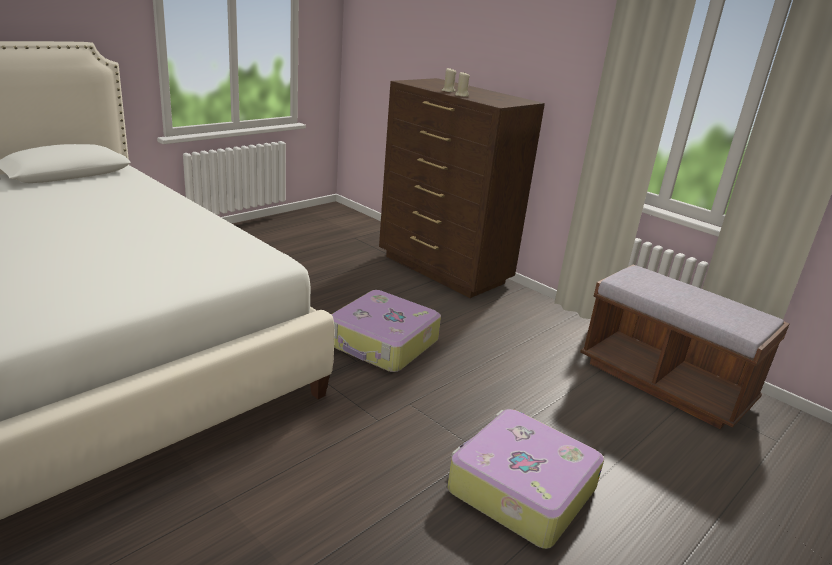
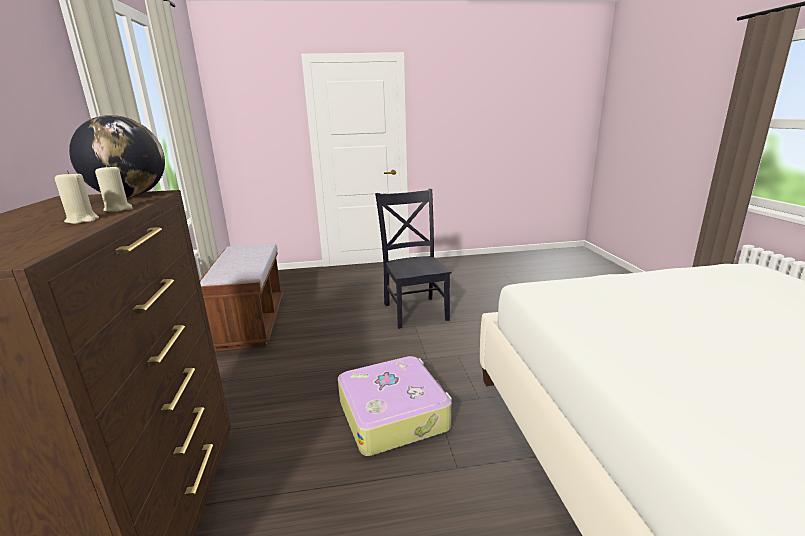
camera: 140 degrees left, 5 degrees down
suitcase [447,409,604,549] -> black chair [375,189,452,329]
none -> globe [69,115,165,197]

